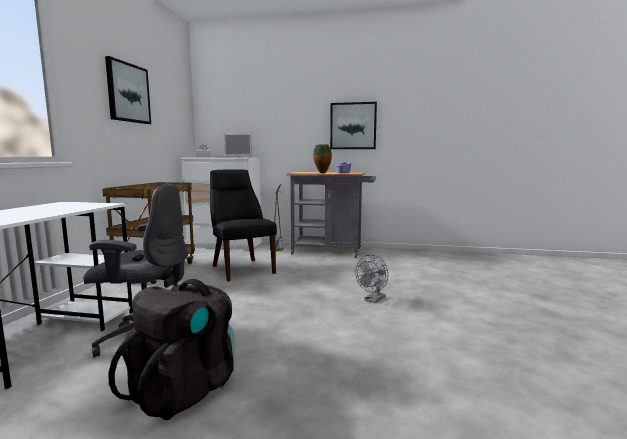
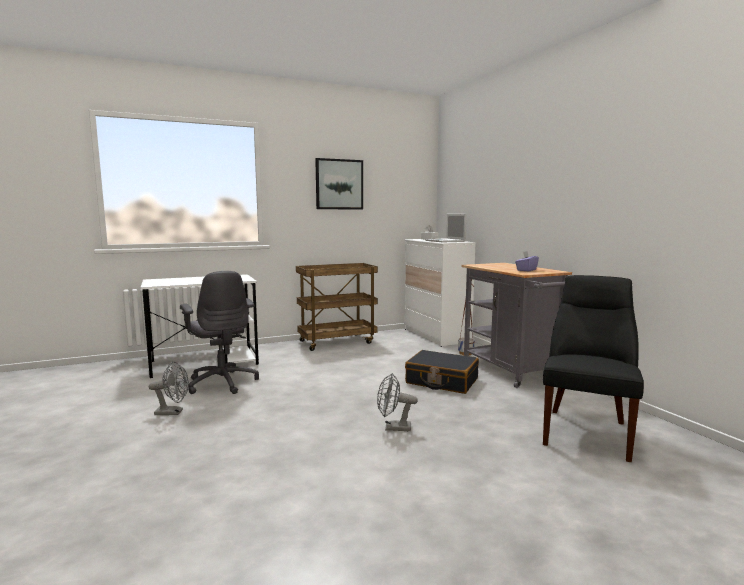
camera: 55 degrees right, 0 degrees up
black backpack [108,279,235,420] -> grey fan [149,362,189,415]
black chair [210,169,277,282] -> black chair moved to [543,275,644,462]
vase [313,144,332,173] -> none
picture [330,102,377,149] -> none
none -> black suitcase [405,350,479,394]

